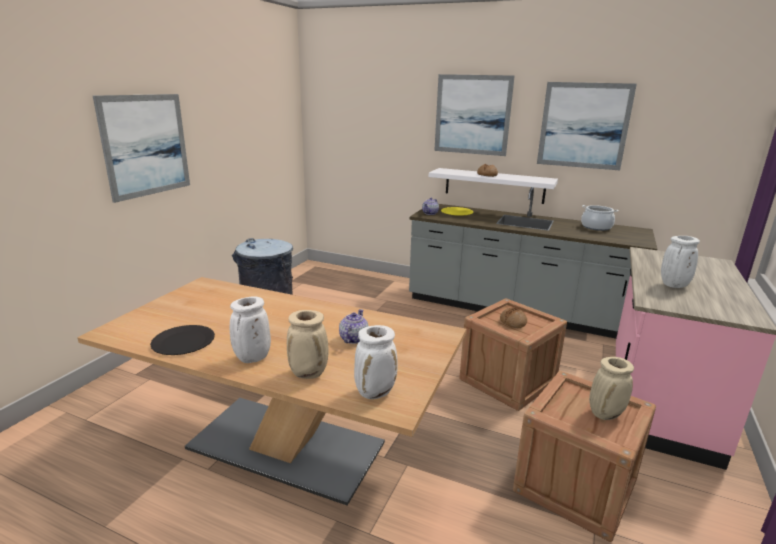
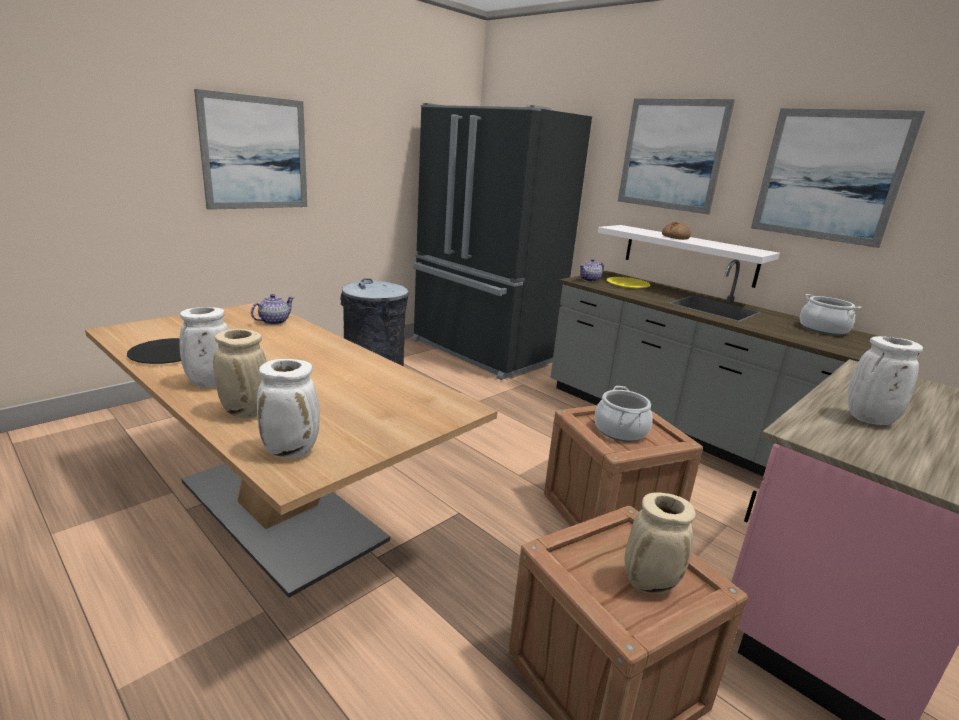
camera: 20 degrees right, 0 degrees up
teapot [339,309,369,344] -> teapot moved to [251,294,294,325]
bread [500,307,527,328] -> cooking pot [594,386,653,442]
none -> black fridge [412,103,592,380]

